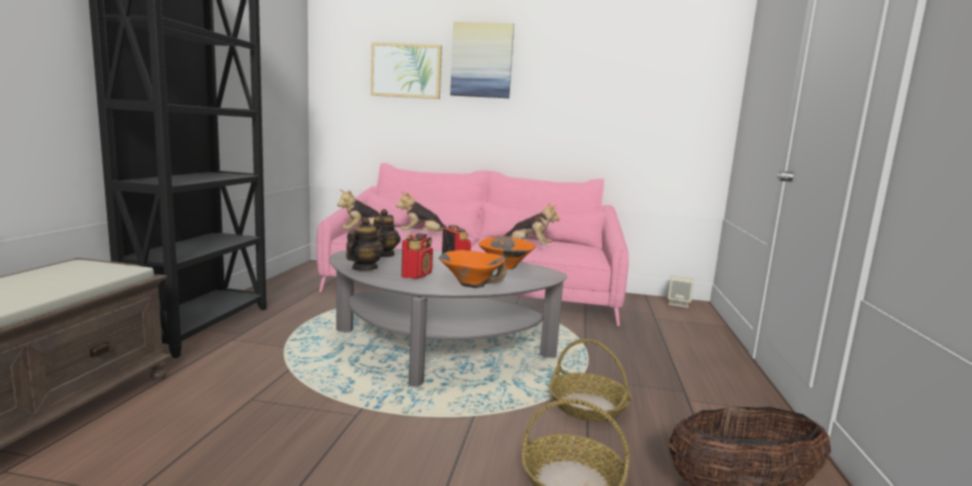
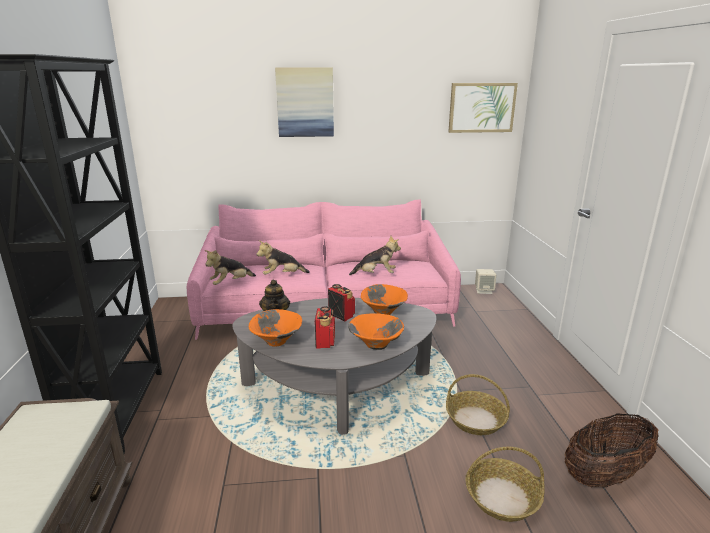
camera: 15 degrees left, 10 degrees up
teapot [346,218,383,271] -> orange bowl [249,309,302,346]
picture [371,42,442,99] -> picture moved to [448,83,518,133]

